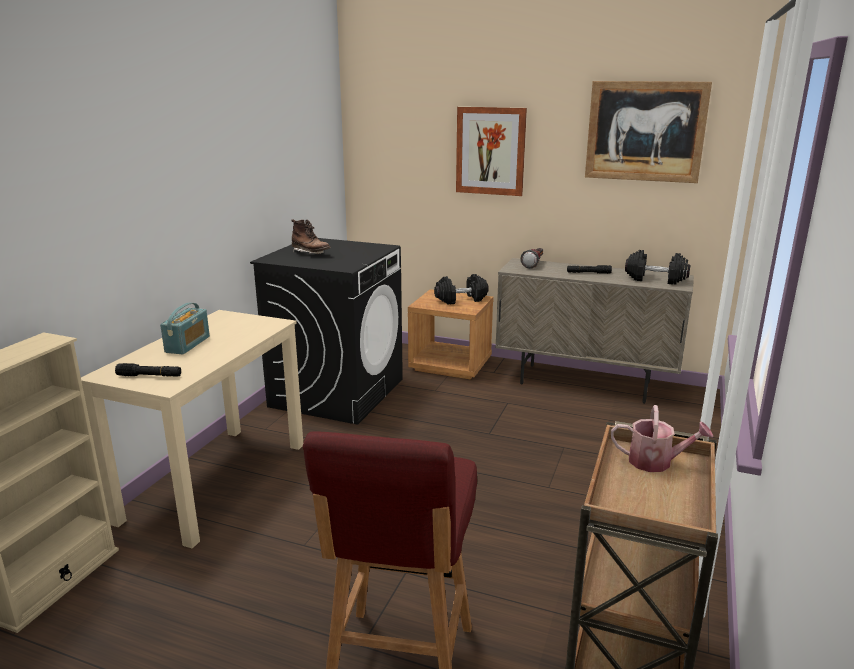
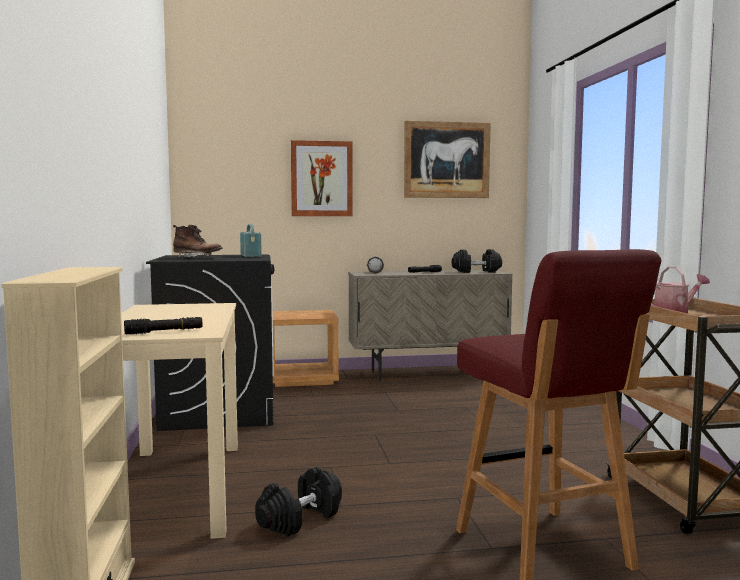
camera: 30 degrees left, 15 degrees down
radio [160,303,210,354] -> radio moved to [240,224,262,257]
black dumbbell [434,274,489,305] -> black dumbbell moved to [255,467,342,537]

